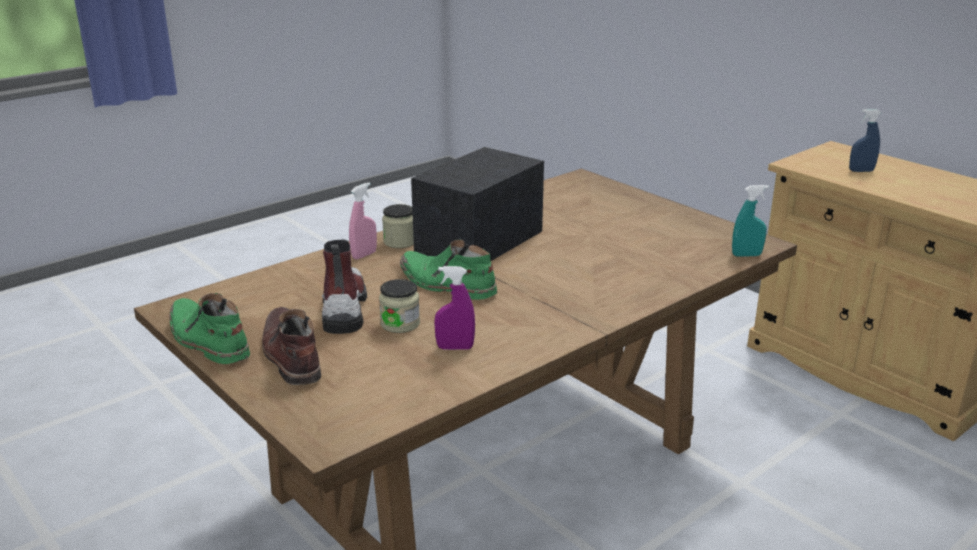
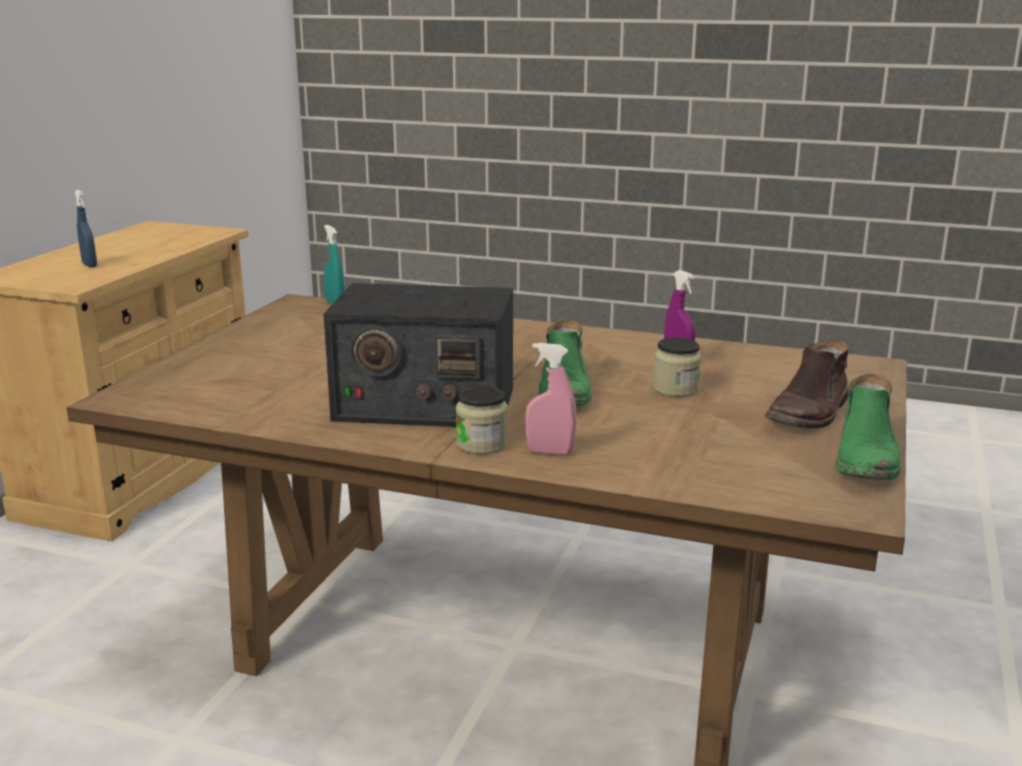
camera: 120 degrees left, 5 degrees down
boot [322,240,367,334] -> none

